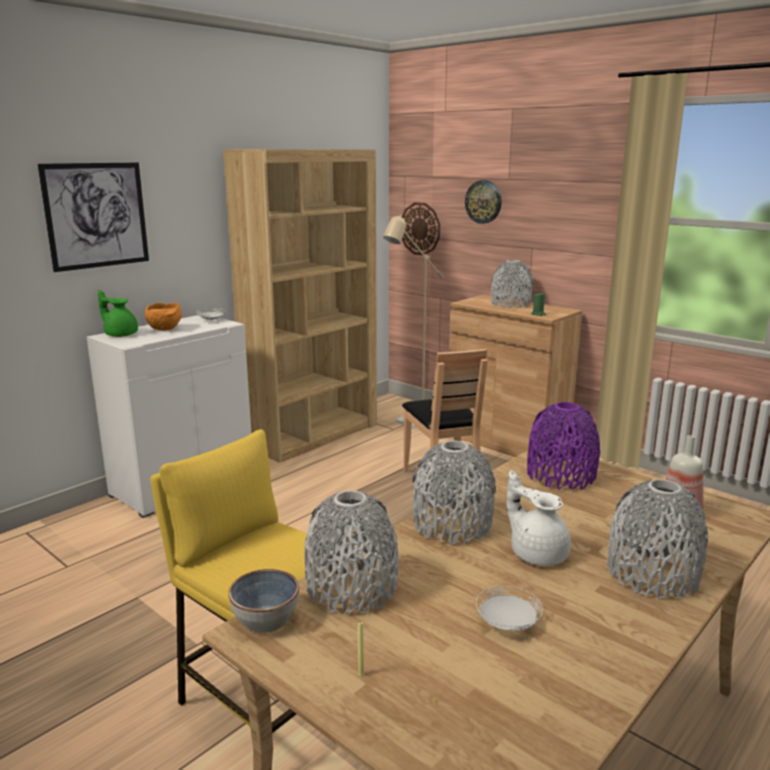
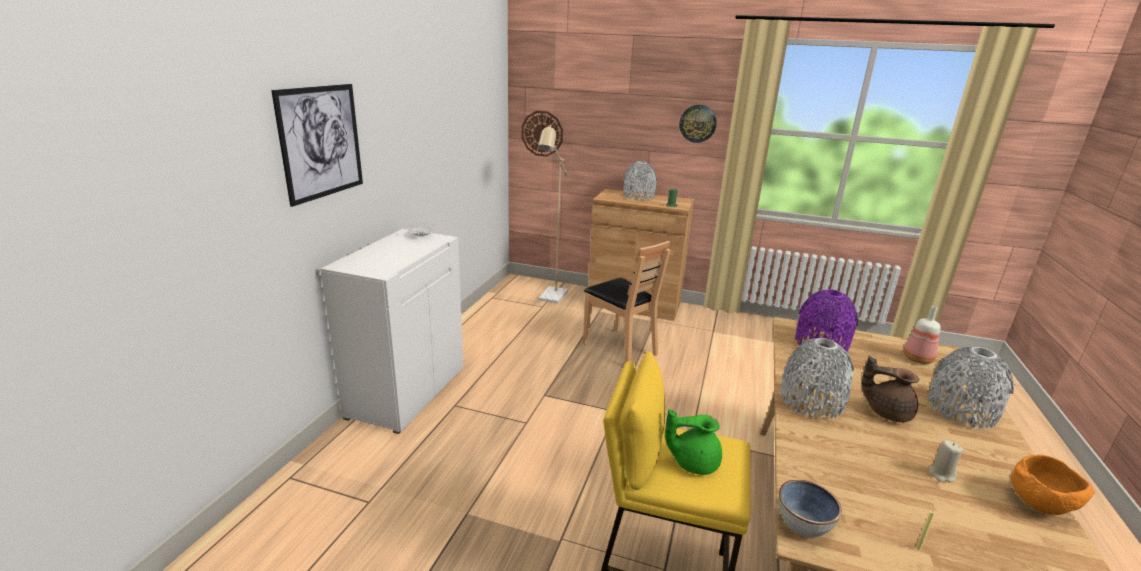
camera: 25 degrees left, 5 degrees up
green teapot [98,290,138,337] -> green teapot moved to [665,409,722,475]
orange bowl [145,303,182,331] -> orange bowl moved to [1011,455,1095,515]
brown bookcase [223,149,377,463] -> none
grey vase [304,491,399,615] -> none
wall clock [465,180,502,224] -> wall clock moved to [679,105,717,143]
white plate [476,586,543,631] -> beige candle [929,440,964,482]
white teapot [507,470,571,566] -> brown teapot [862,356,919,422]

